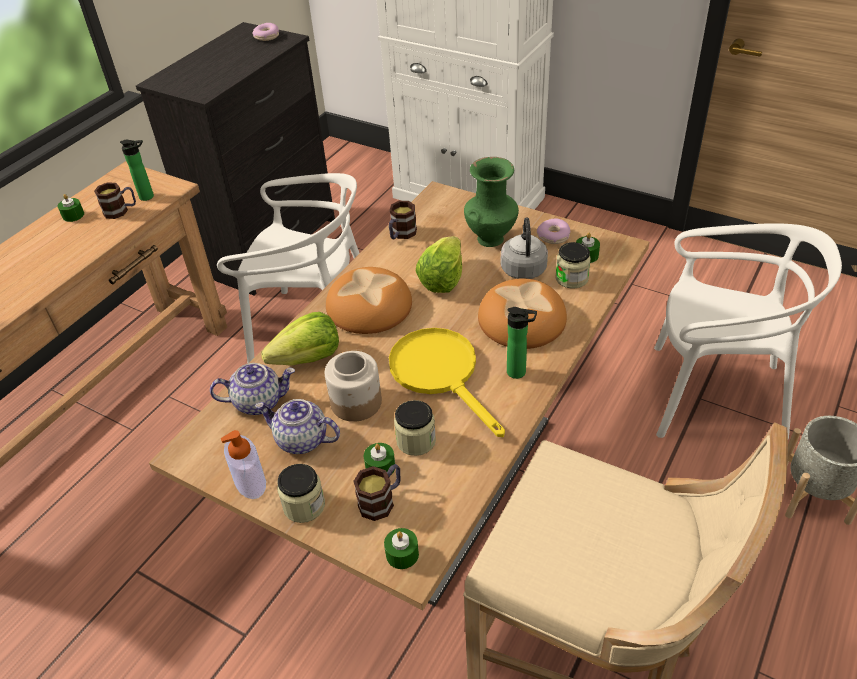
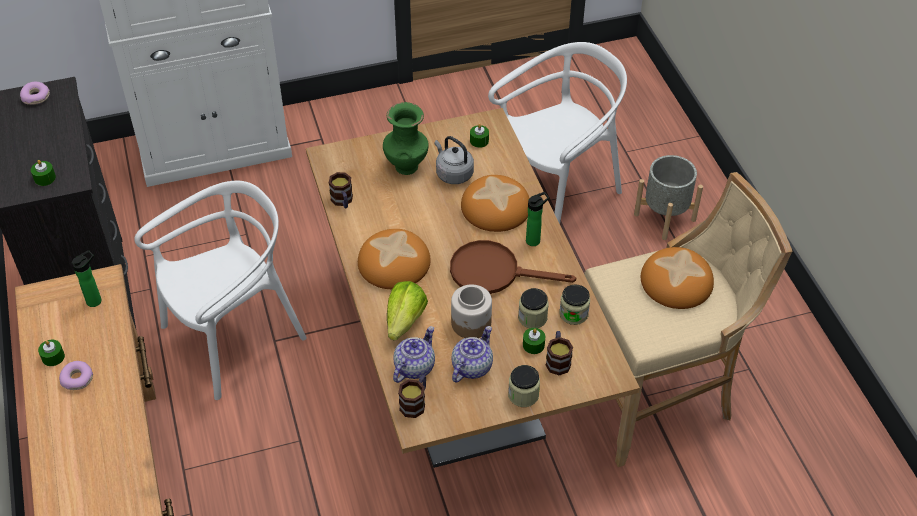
camera: 50 degrees left, 5 degrees up
mug [94,182,136,219] -> mug moved to [398,375,426,418]
soap dispenser [221,430,266,499] -> none
teapot [255,399,340,454] -> teapot turned 150 degrees clockwise [452,326,493,383]
green candle [384,528,419,569] -> green candle moved to [31,160,56,186]
yellow frying pan [389,328,505,437] -> brown frying pan [450,240,576,294]
lettuce [416,236,462,293] -> none
donut [537,218,570,244] -> donut moved to [59,361,93,390]
jar [555,242,591,289] -> jar moved to [559,284,590,325]
none -> bread [641,247,714,309]

